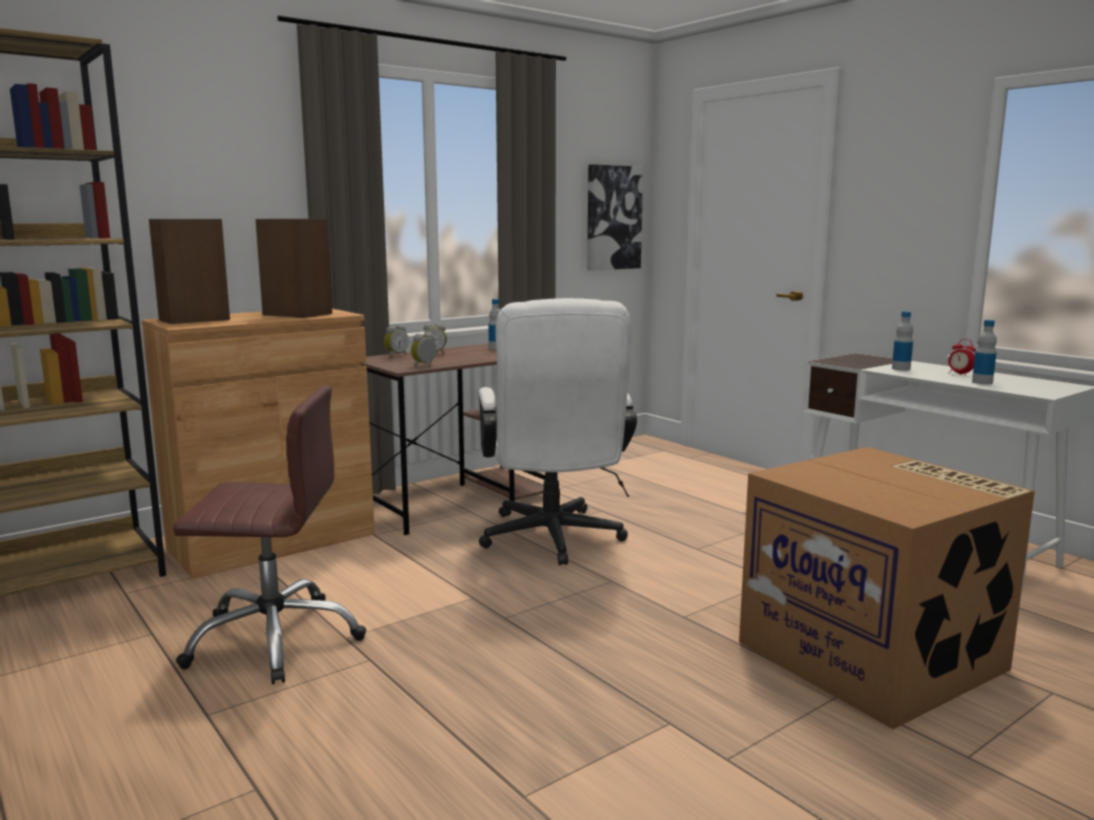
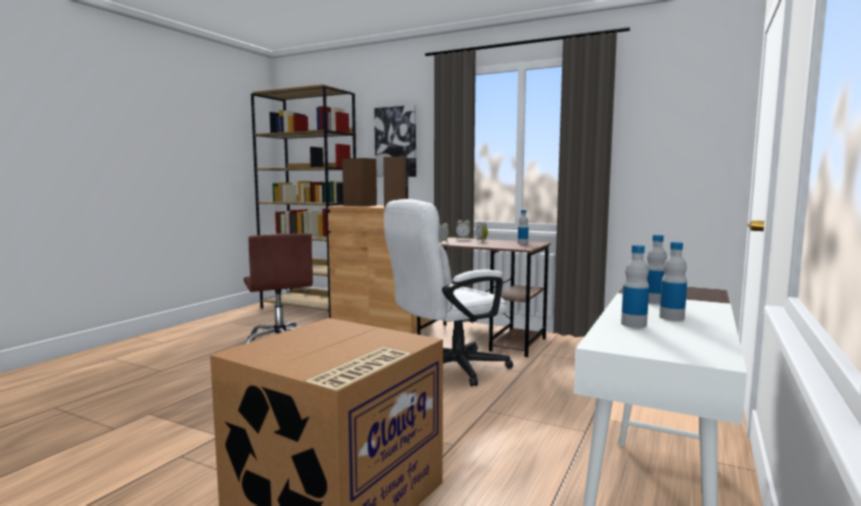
camera: 65 degrees right, 5 degrees down
picture [587,164,643,271] -> picture moved to [374,105,416,177]
alarm clock [948,339,976,376] -> bottle [659,242,687,321]

